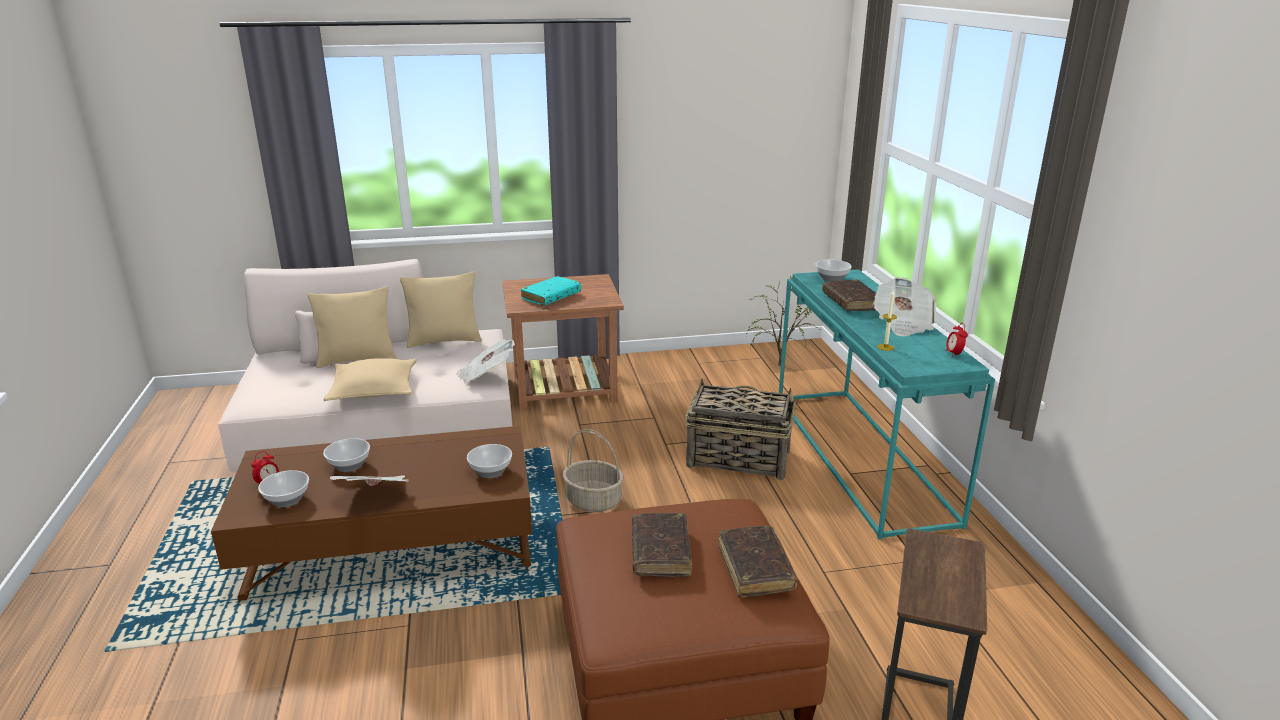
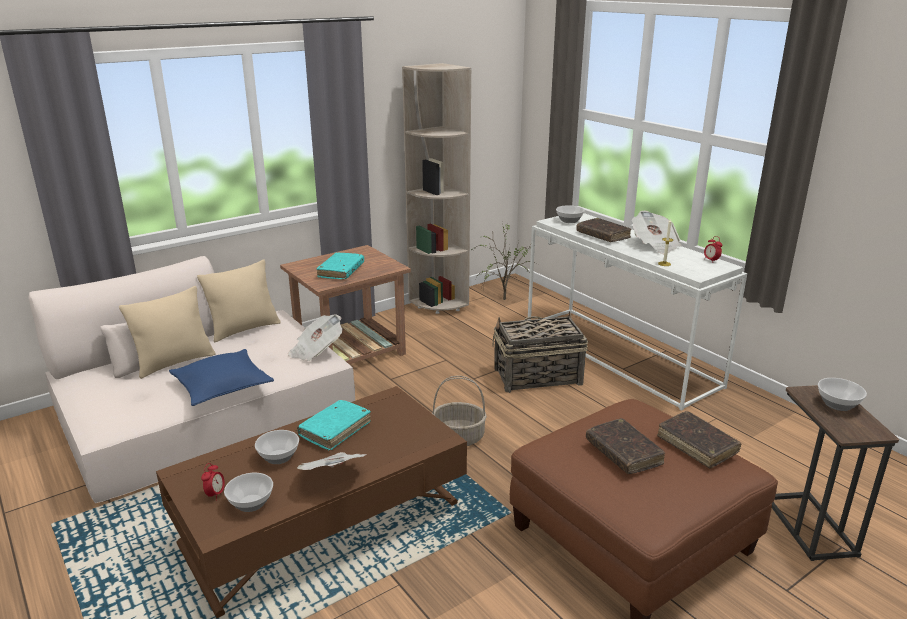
camera: 25 degrees left, 0 degrees up
beige pillow [323,358,417,401] -> blue pillow [169,349,274,406]
bowl [467,444,512,478] -> bowl moved to [818,378,867,411]
turquoise console table [779,269,995,540] -> white console table [528,213,747,411]
none -> turquoise book [297,400,371,450]
none -> beige bookcase [402,63,471,314]

